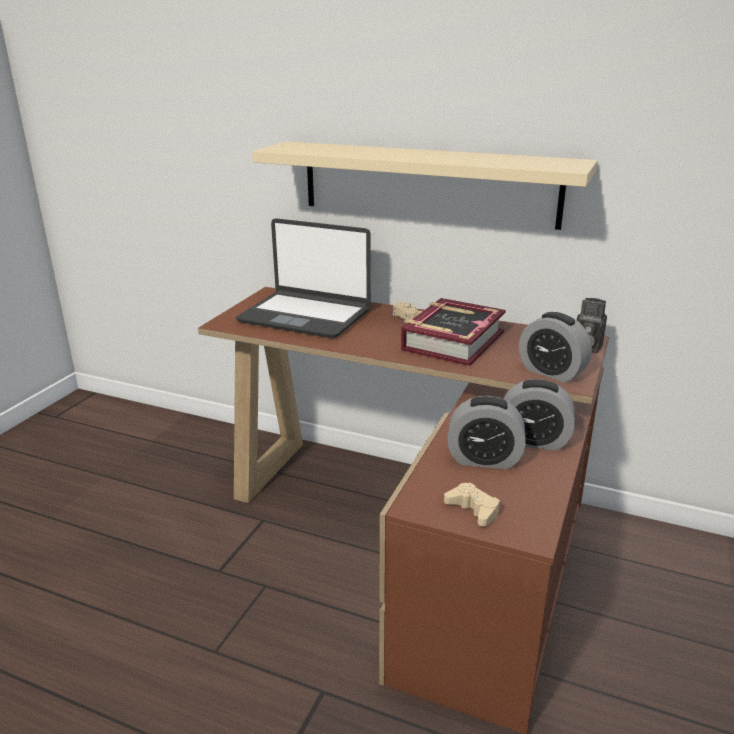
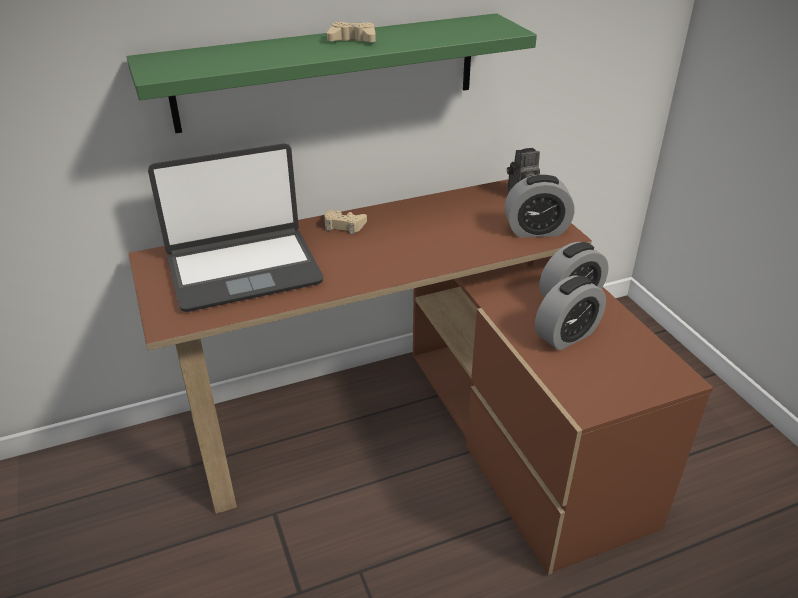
camera: 45 degrees left, 10 degrees up
beige shelf [252,141,597,230] -> green shelf [127,13,537,133]
book [401,298,506,366] -> none
beige game controller [444,483,500,526] -> beige game controller moved to [327,22,376,42]

